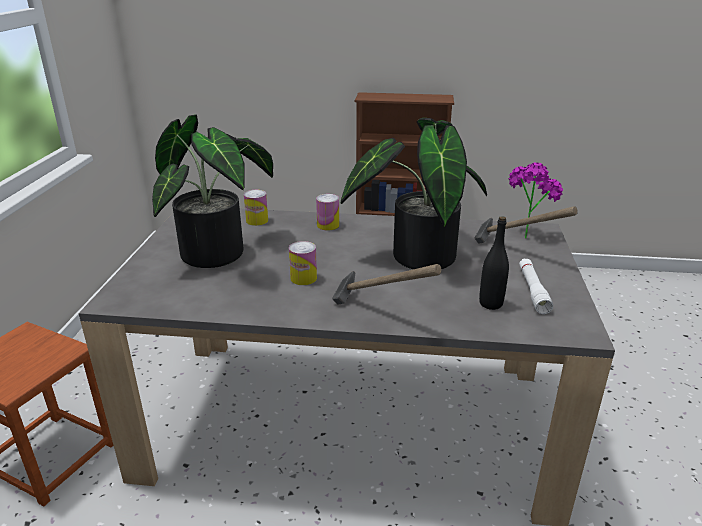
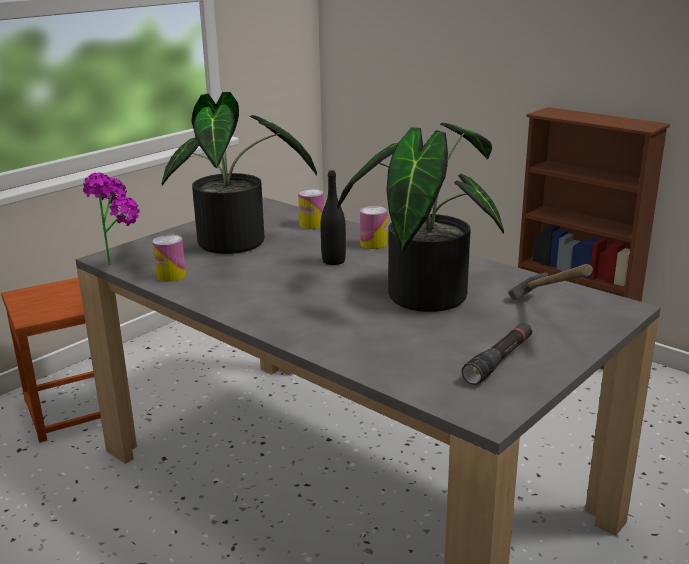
camera: 35 degrees right, 5 degrees down
can [289,241,317,285] -> can moved to [152,235,186,282]
hammer [332,264,442,305] -> none
black bottle [479,216,509,310] -> black bottle moved to [321,170,346,265]
potted plant [508,163,563,239] -> potted plant moved to [83,172,140,265]
white flashlight [519,258,553,314] -> black flashlight [462,323,532,385]

